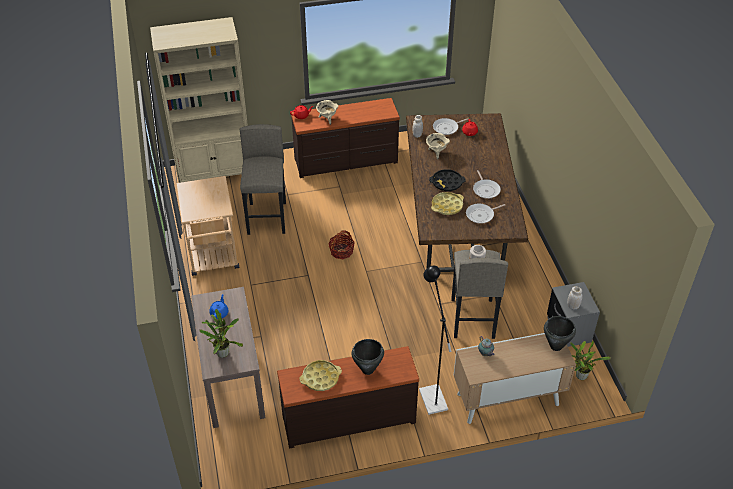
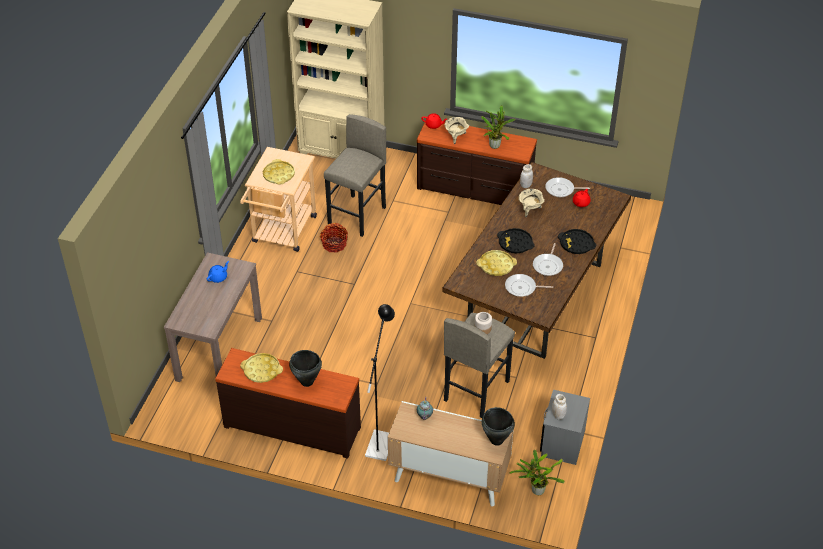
camera: 30 degrees right, 0 degrees up
potted plant [200,309,243,358] -> potted plant moved to [481,105,516,149]
basket [328,230,355,259] -> basket moved to [320,223,348,253]
none -> yellow tray [263,159,295,184]
none -> black tray [558,229,596,254]

